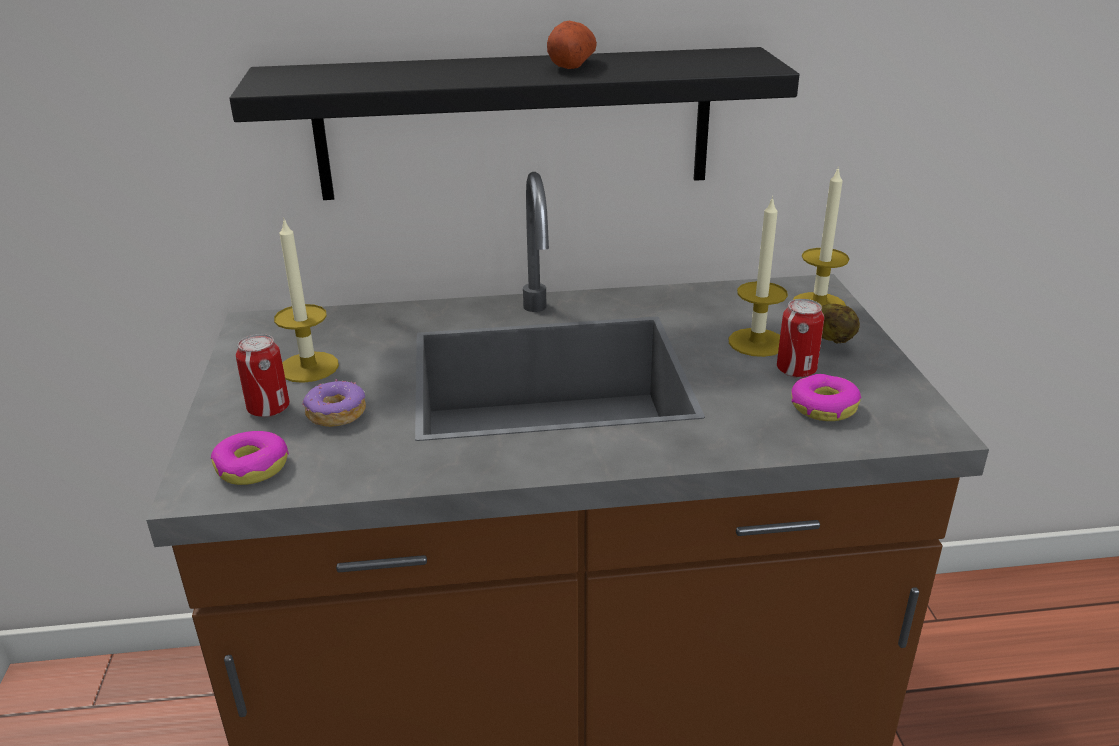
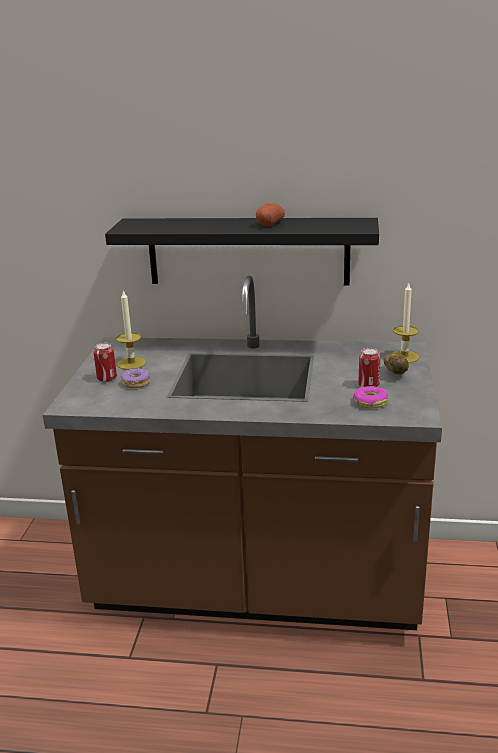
camera: 15 degrees right, 5 degrees down
donut [211,431,289,485] -> none
candle [729,196,788,357] -> none

